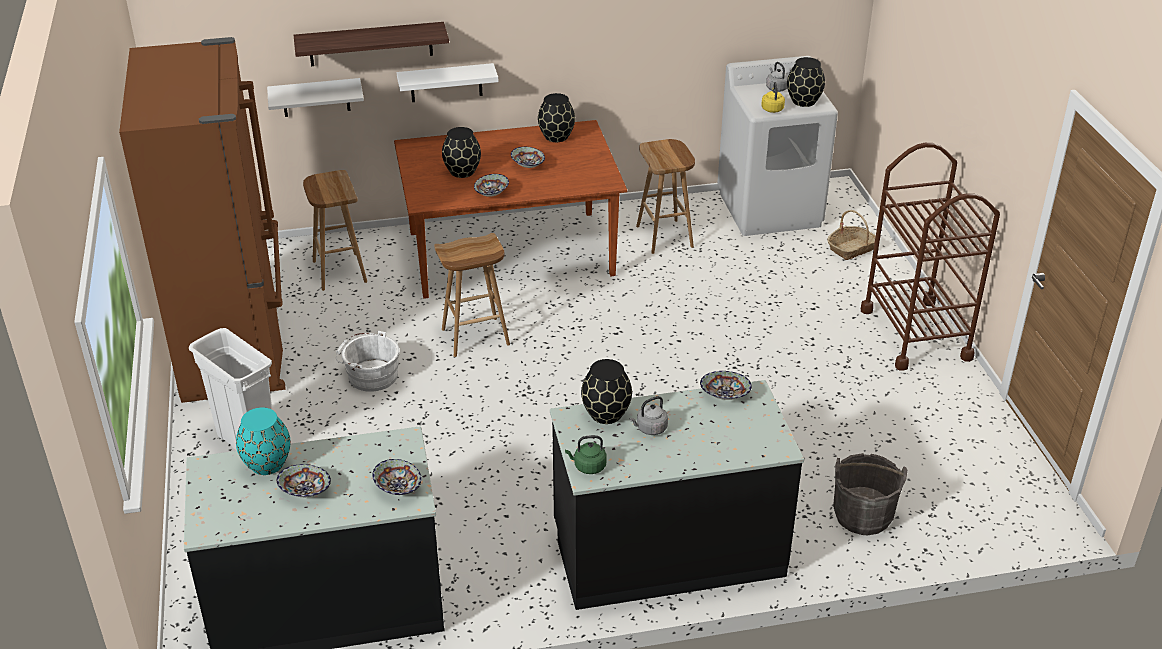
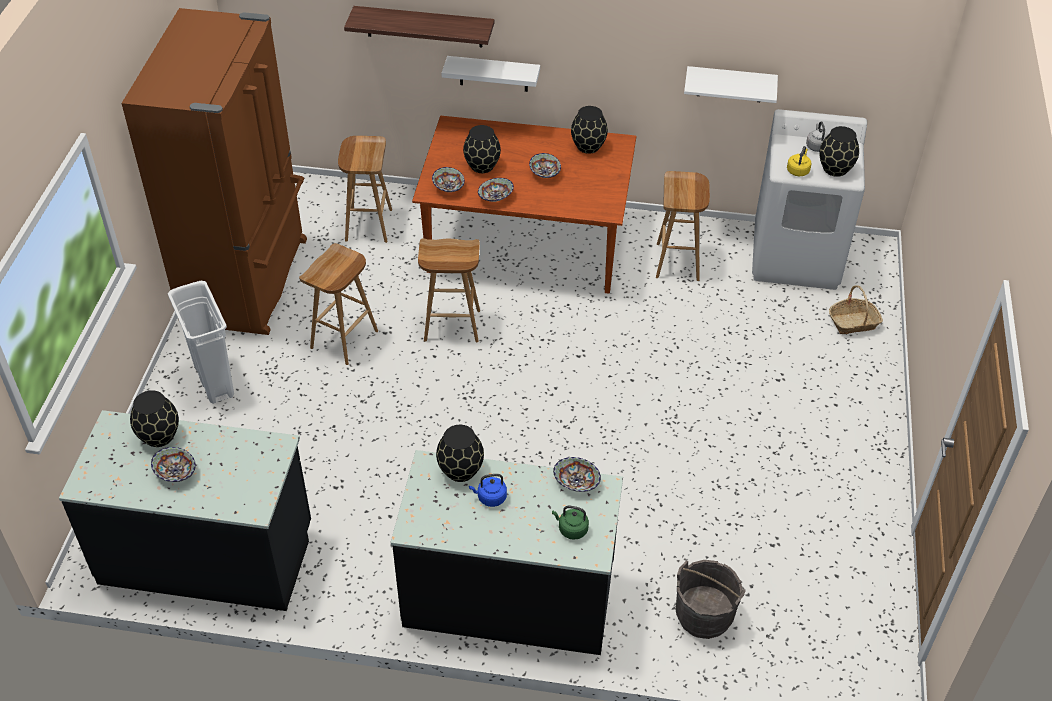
camera: 20 degrees right, 10 degrees up
turquoise vase [236,408,291,475] -> black vase [130,390,179,447]
white shelf [267,78,364,117] -> white shelf moved to [684,66,778,103]
white bucket [336,331,400,392] -> brown stool [299,243,378,365]
bowl [372,459,422,495] -> bowl moved to [432,167,465,192]
green kettle [565,435,607,474] -> green kettle moved to [552,505,589,540]
grey kettle [629,396,668,435] -> blue kettle [469,474,507,507]
brown cart [861,143,1000,371] -> none

